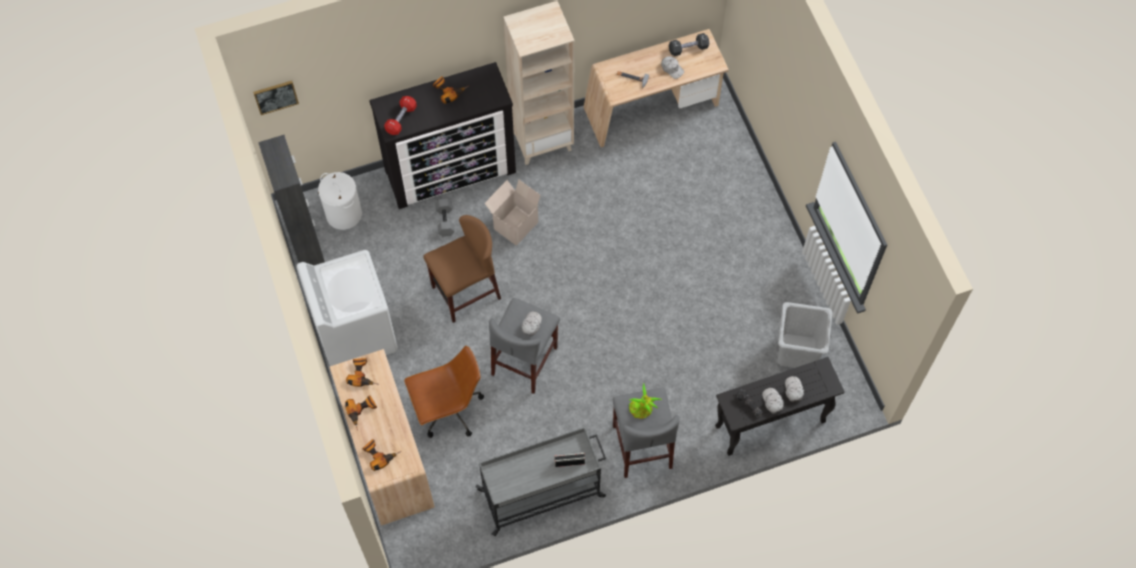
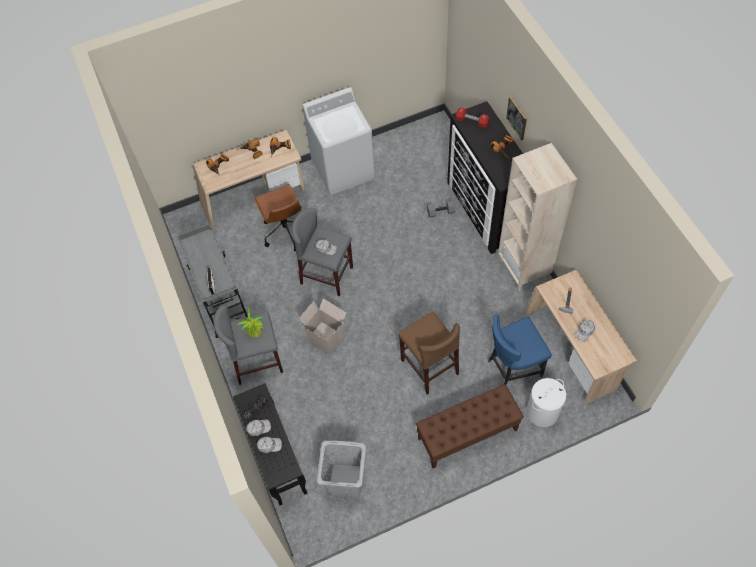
camera: 90 degrees right, 5 degrees down
picture [253,81,299,115] -> picture moved to [506,97,527,140]
black cabinet [258,135,325,266] -> none
white laundry basket [318,172,362,230] -> white laundry basket moved to [527,378,566,427]
brown stool [424,215,501,323] -> brown stool moved to [398,311,460,395]
cardboard box [485,179,541,246] -> cardboard box moved to [299,298,347,354]
black dumbbell [669,33,709,56] -> none
none -> brown bench [416,384,524,468]
none -> blue chair [488,314,552,385]

